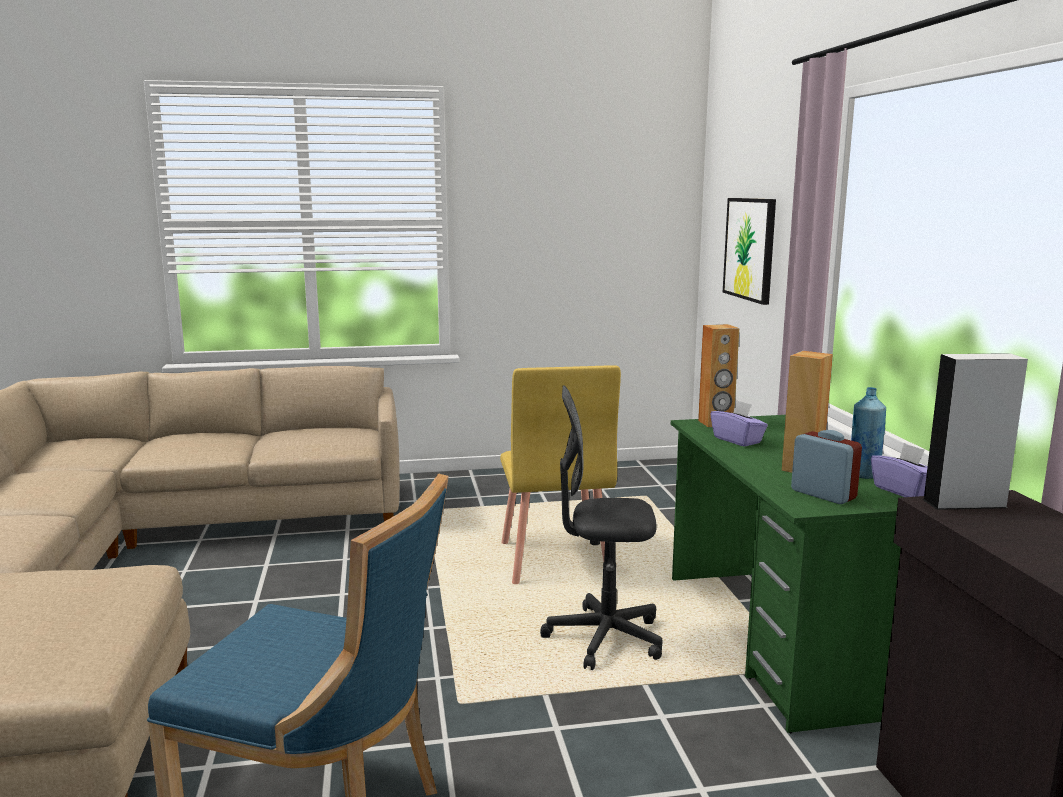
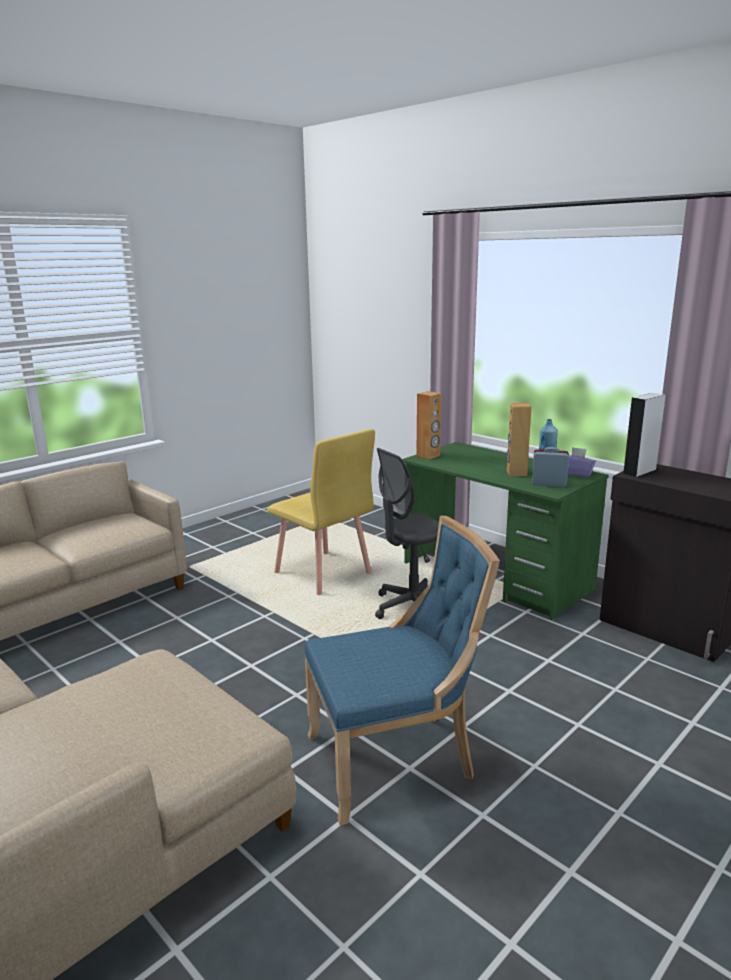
camera: 35 degrees left, 5 degrees up
purple tissue box [710,400,768,447] -> none
picture [723,198,776,305] -> none

